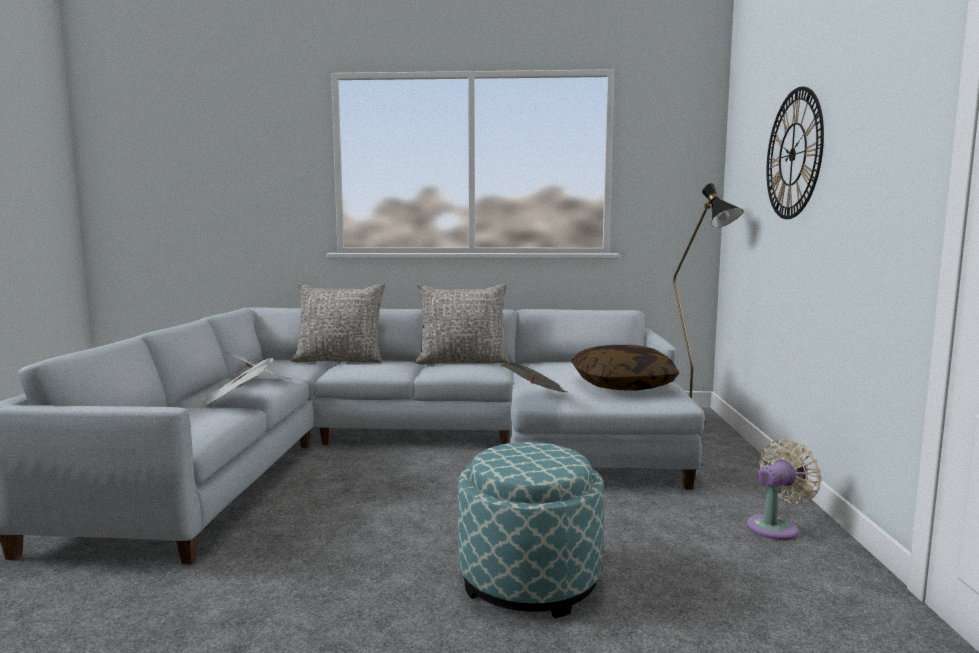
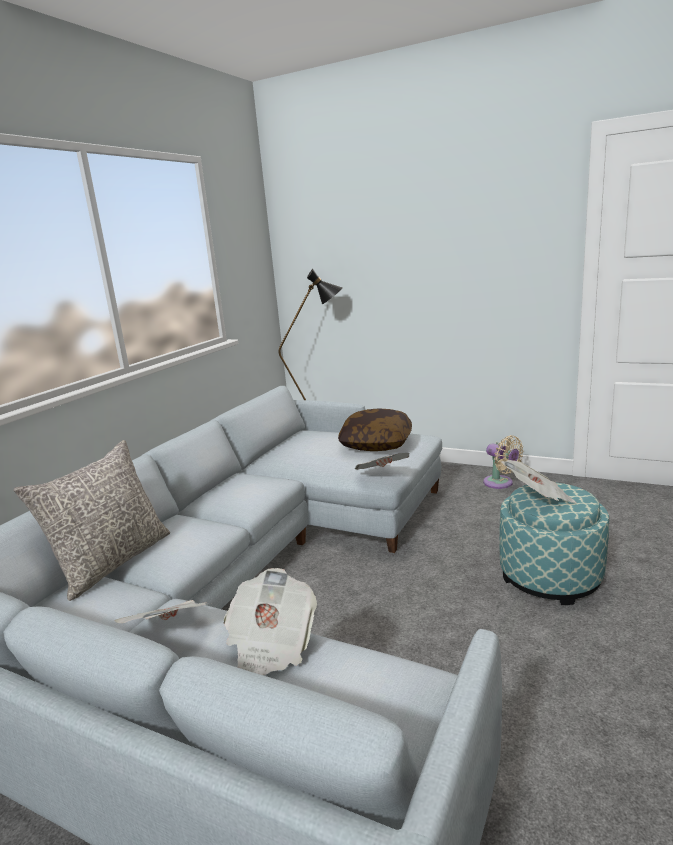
camera: 65 degrees left, 10 degrees up
grey pillow [415,283,509,365] -> none
beige fan [747,439,822,540] -> beige fan turned 150 degrees clockwise [483,435,523,489]
wall clock [766,87,824,219] -> none
none -> newspaper [501,460,577,503]

